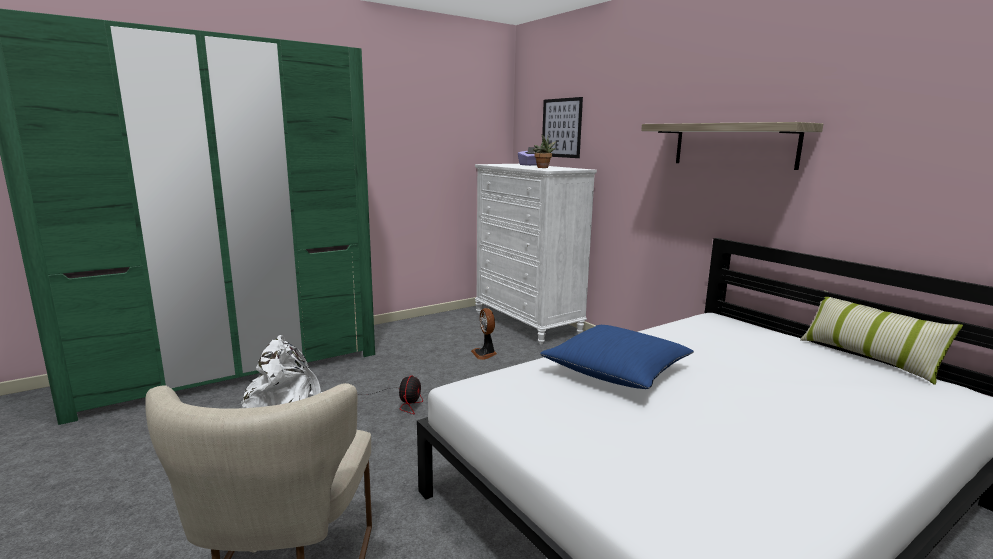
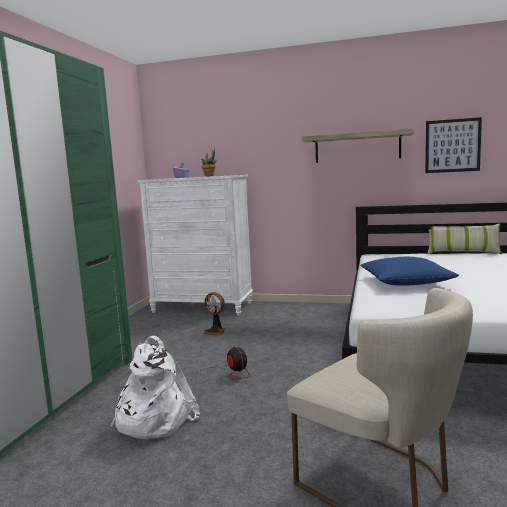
camera: 40 degrees left, 5 degrees down
picture [542,97,583,158] -> picture moved to [425,117,482,173]

